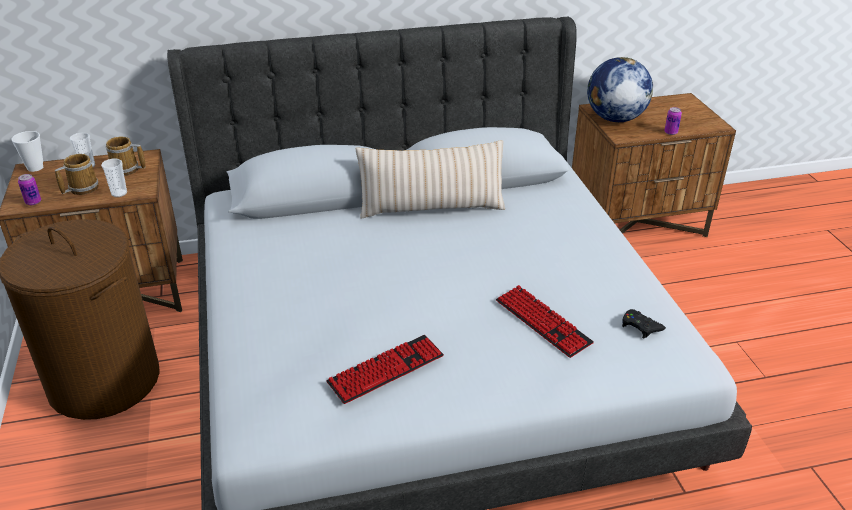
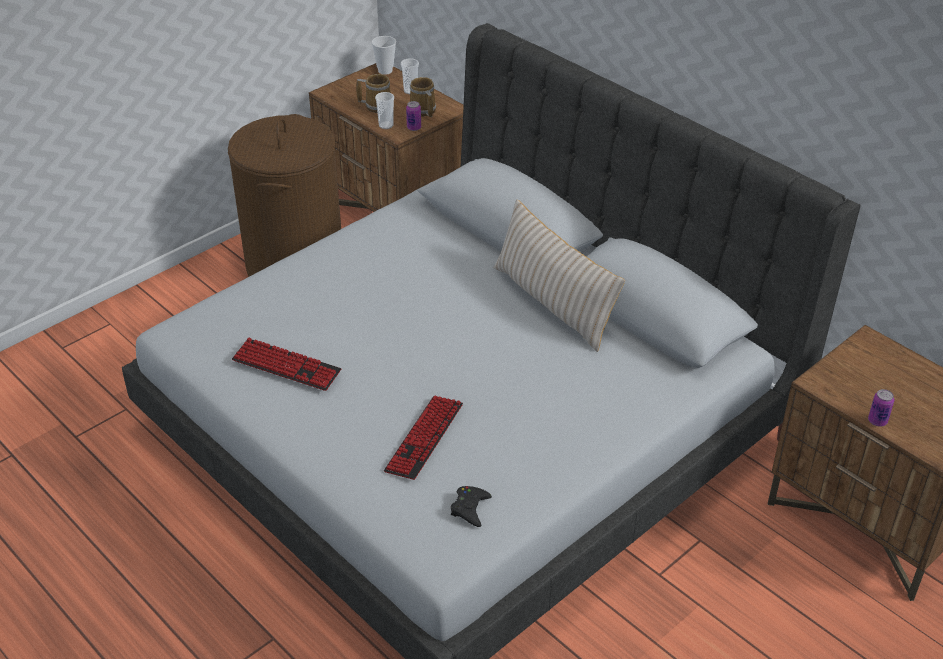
camera: 60 degrees right, 5 degrees up
can [18,174,41,205] -> can moved to [406,101,421,131]
globe [587,57,653,122] -> none

